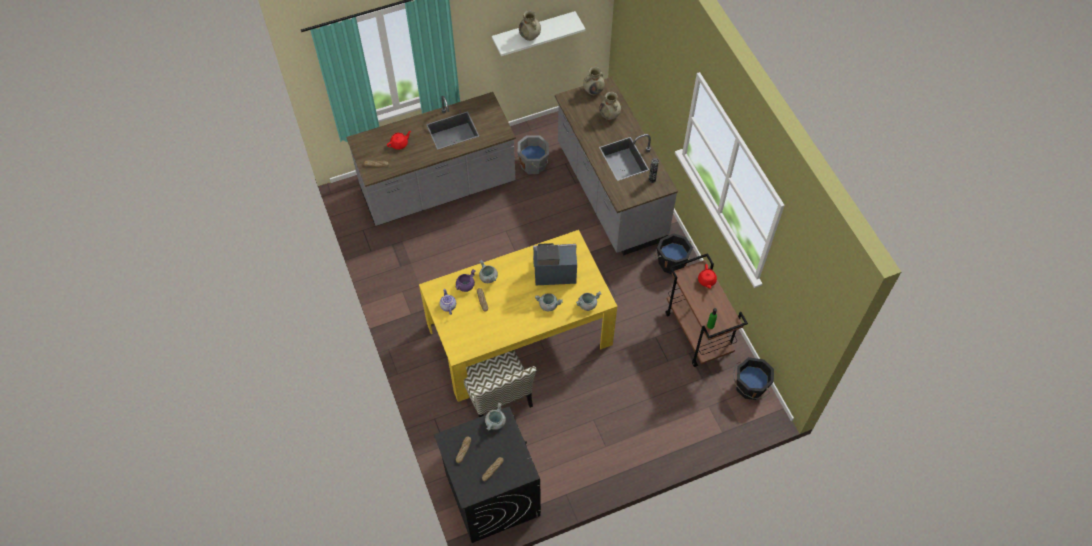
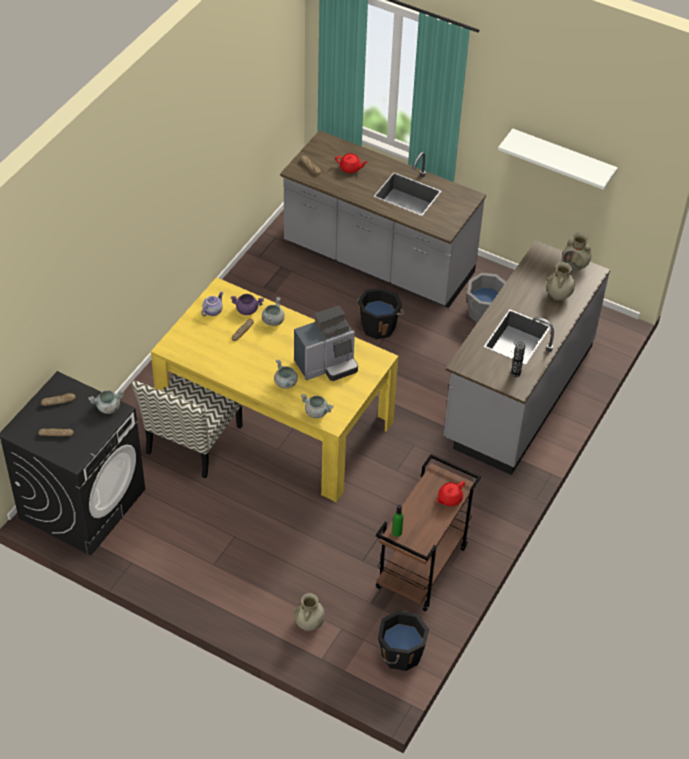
camera: 50 degrees right, 10 degrees down
beige vase [519,10,541,41] -> beige vase moved to [294,593,325,631]
coffee machine [533,243,577,285] -> coffee machine turned 105 degrees clockwise [294,306,358,381]
black bucket [654,233,693,274] -> black bucket moved to [357,288,404,339]

